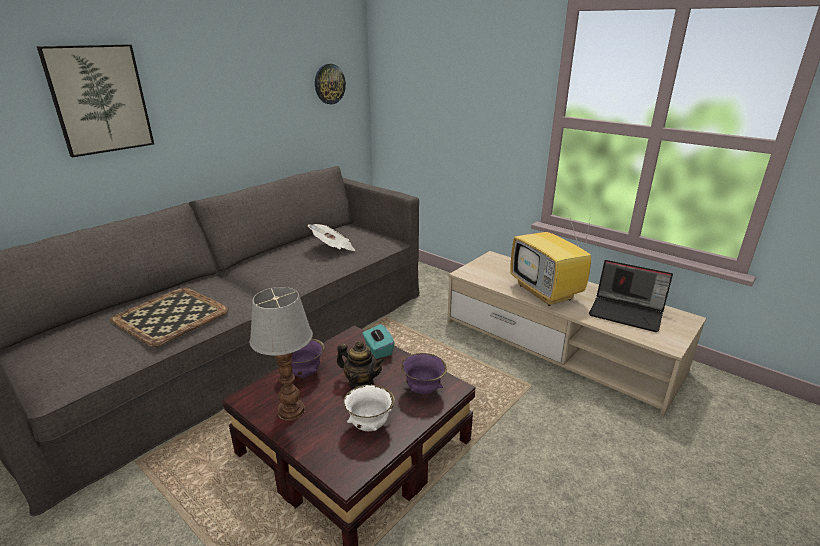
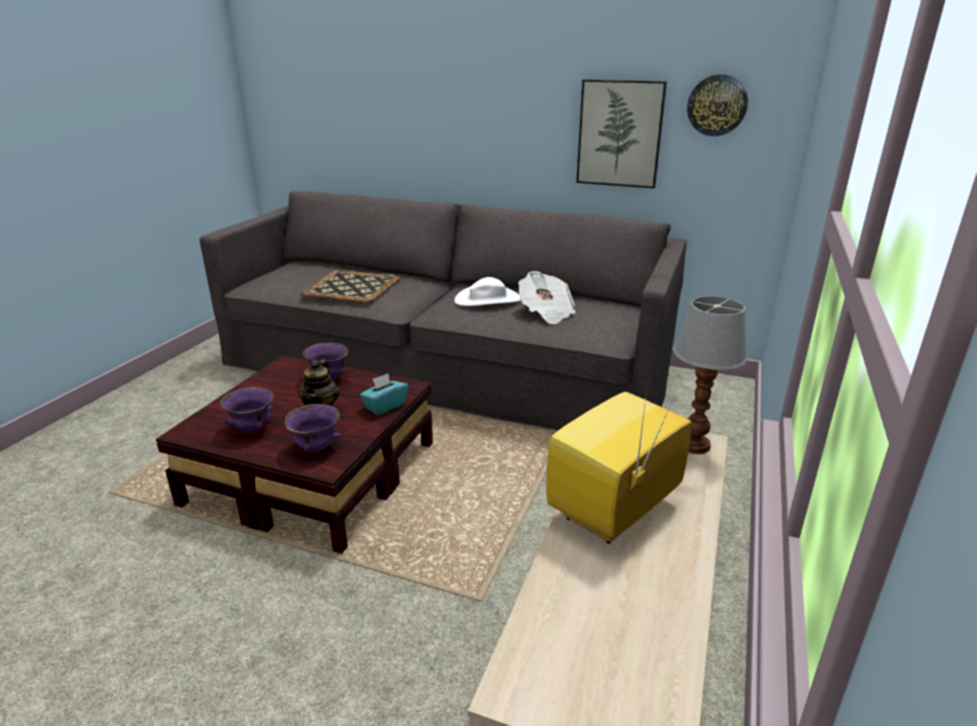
camera: 70 degrees right, 0 degrees up
picture [37,44,154,157] -> picture moved to [576,79,667,188]
table lamp [250,287,313,421] -> table lamp moved to [674,296,747,454]
white bowl [343,385,395,431] -> purple bowl [220,387,274,432]
laptop [589,260,673,332] -> none
none -> white hat [454,277,520,306]

